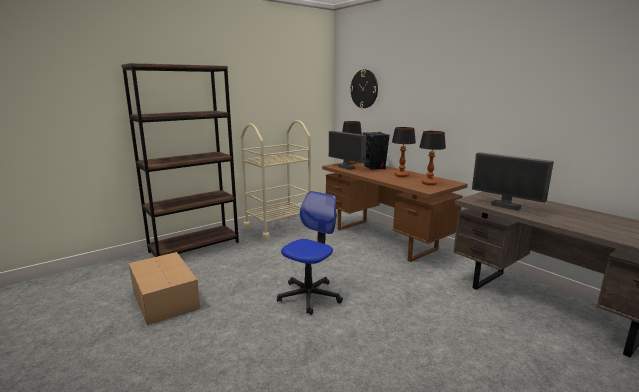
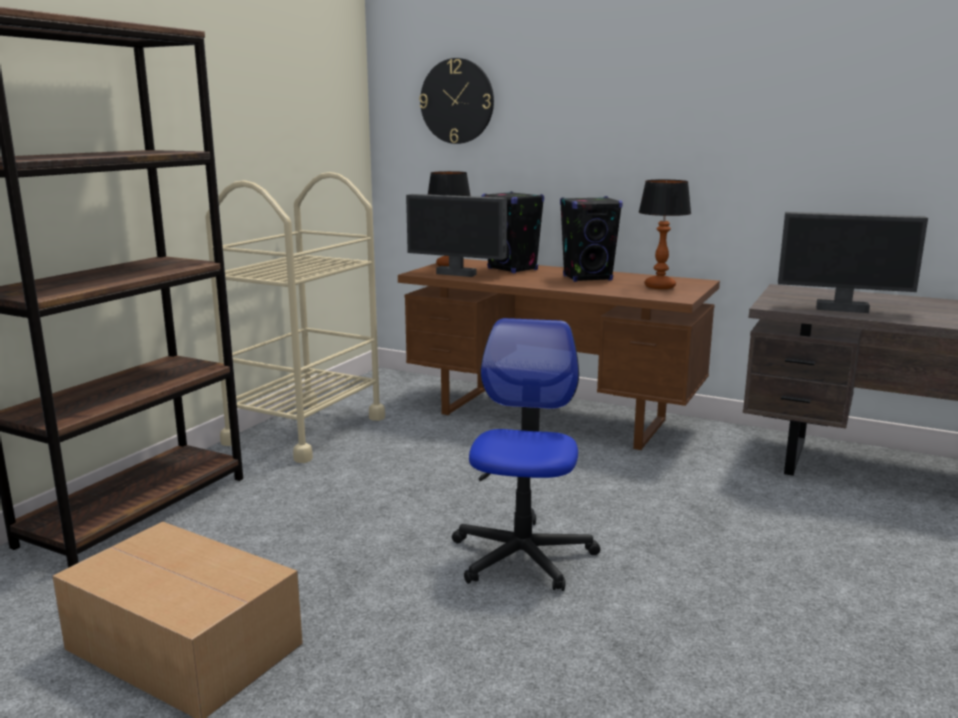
camera: 25 degrees left, 0 degrees up
table lamp [392,127,416,177] -> black speaker [560,196,623,282]

